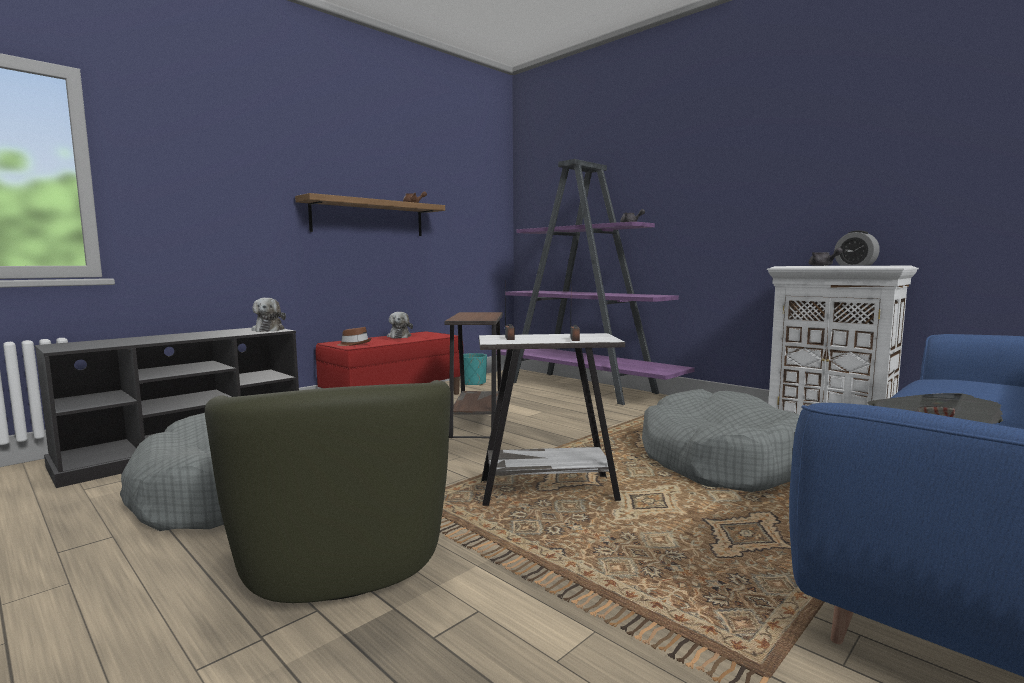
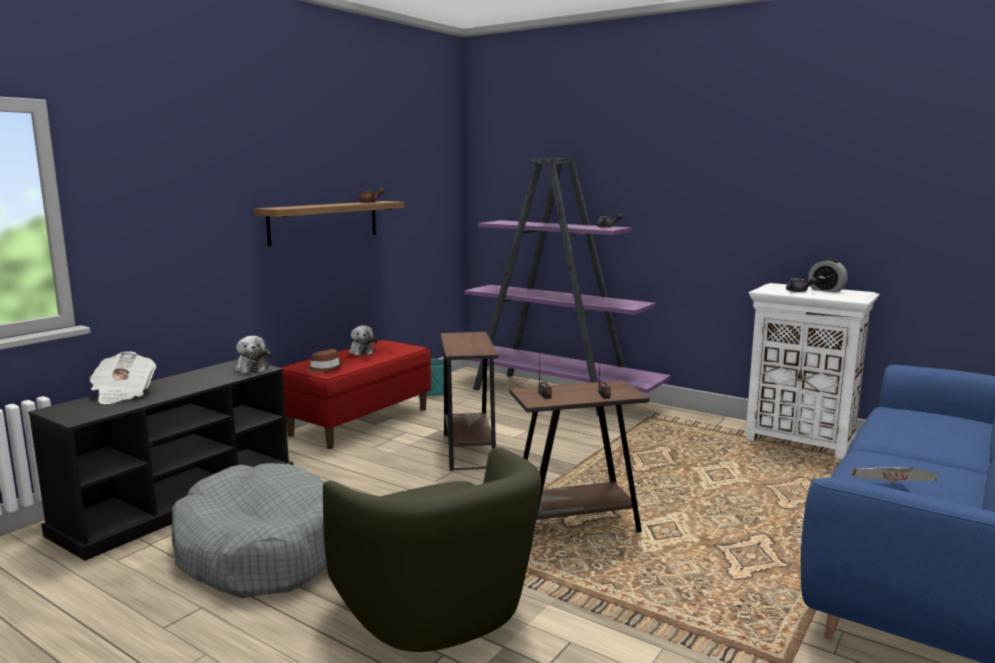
camera: 10 degrees left, 5 degrees up
white side table [479,333,625,506] -> brown side table [510,380,649,533]
grey dog bed [642,389,800,492] -> none
none -> newspaper [89,352,156,404]

